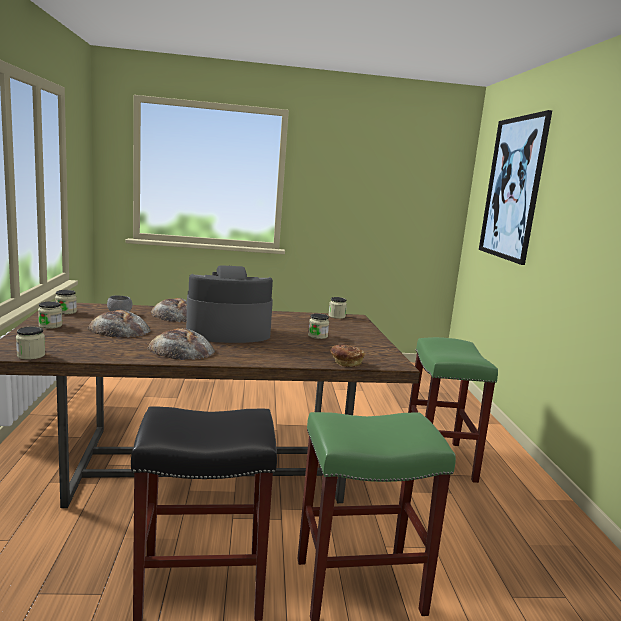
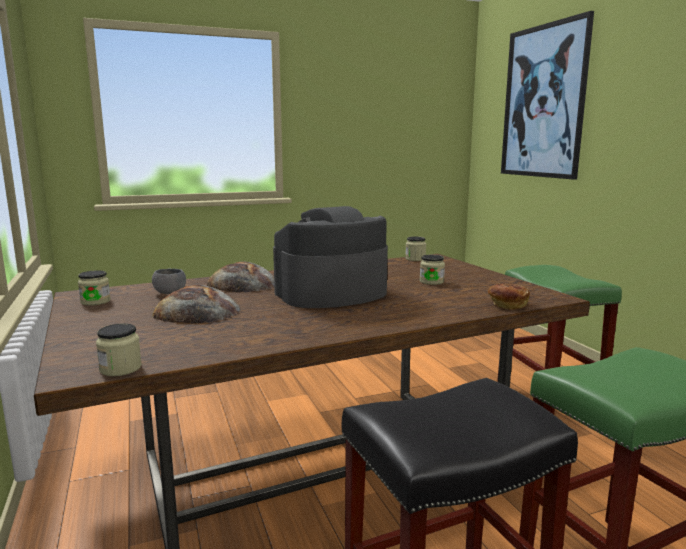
camera: 15 degrees left, 0 degrees up
jar [38,301,62,329] -> none
bread [147,328,215,360] -> none

